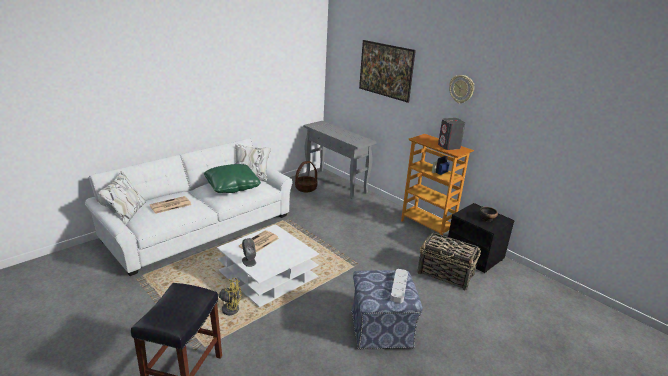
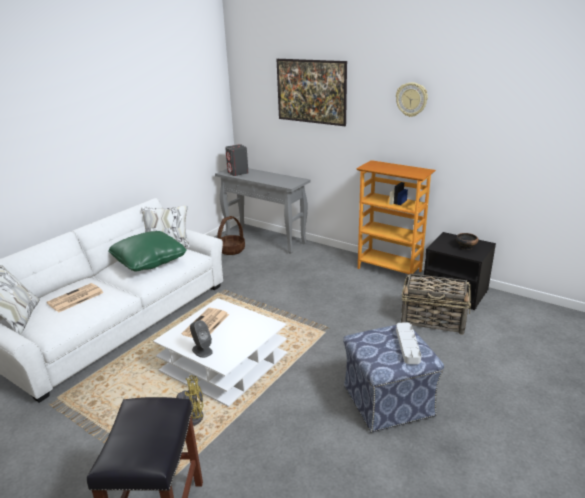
camera: 10 degrees left, 0 degrees up
grey speaker [438,118,465,150] -> grey speaker moved to [225,144,248,176]

